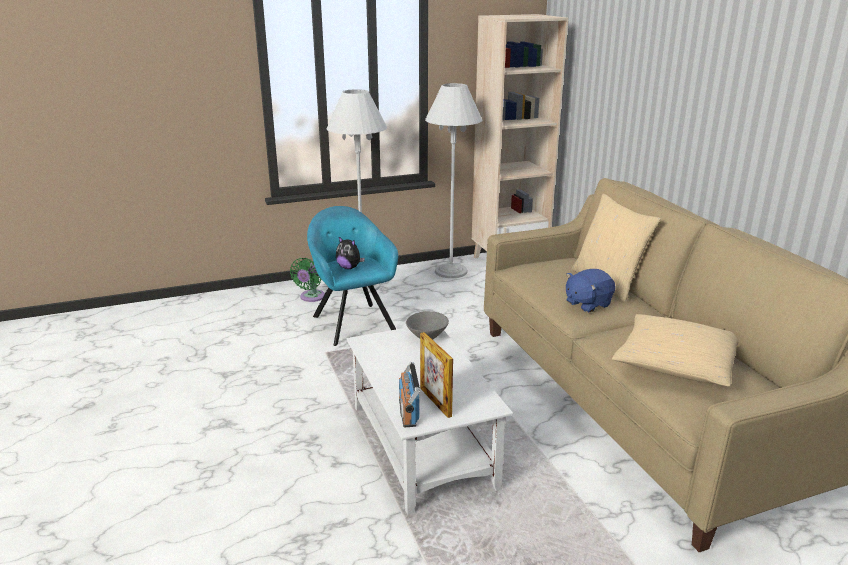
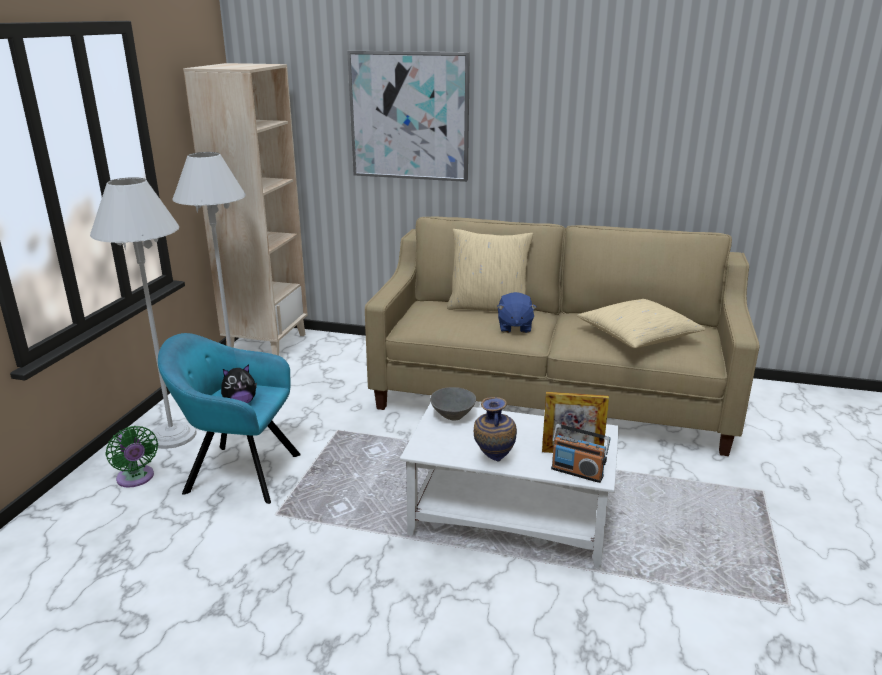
camera: 55 degrees left, 0 degrees up
none -> picture [347,51,470,182]
none -> vase [474,397,517,462]

